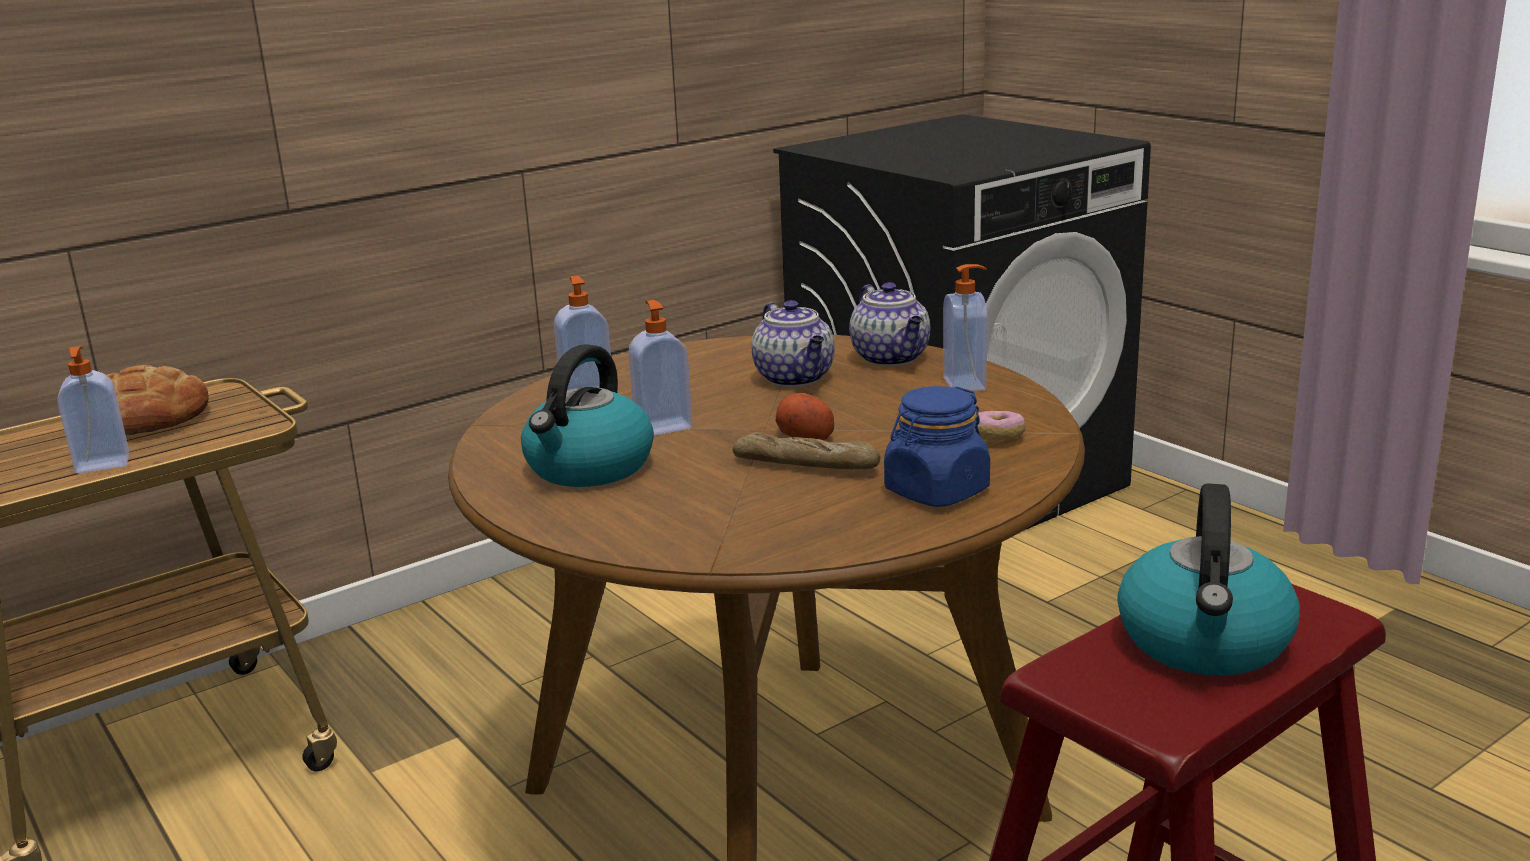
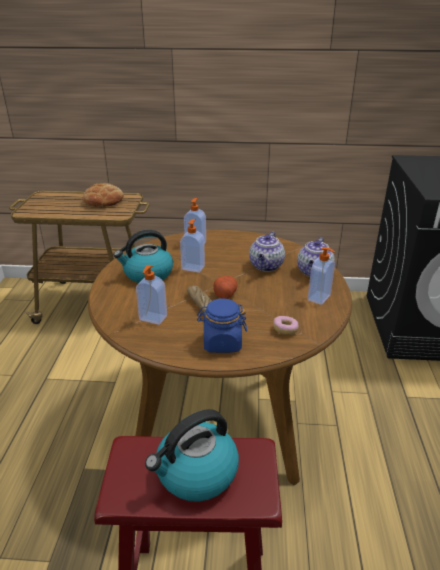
camera: 40 degrees right, 10 degrees up
soap dispenser [57,346,129,474] -> soap dispenser moved to [136,265,167,325]

